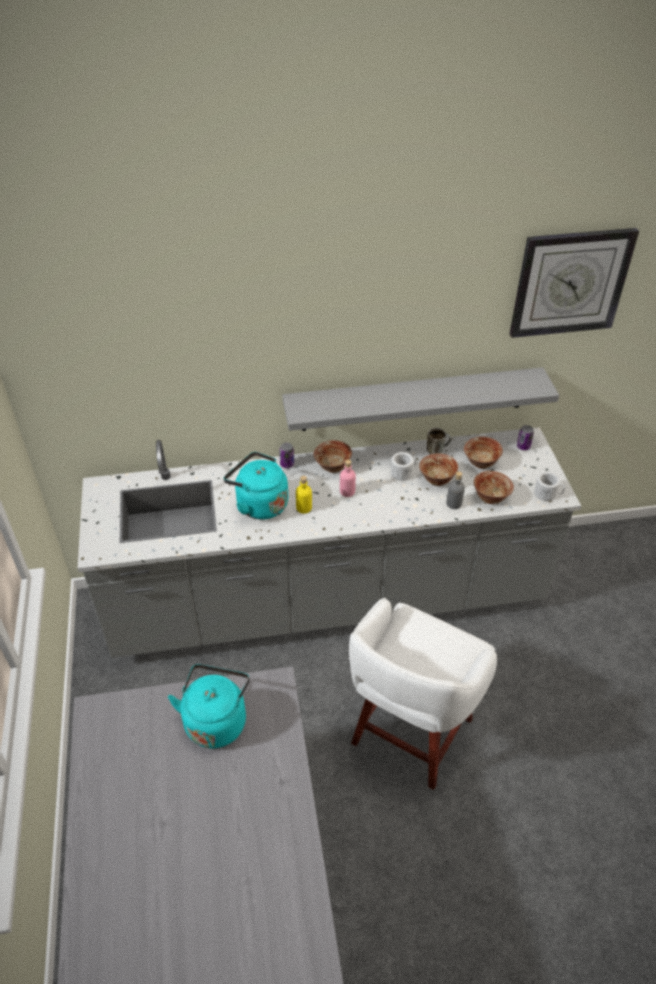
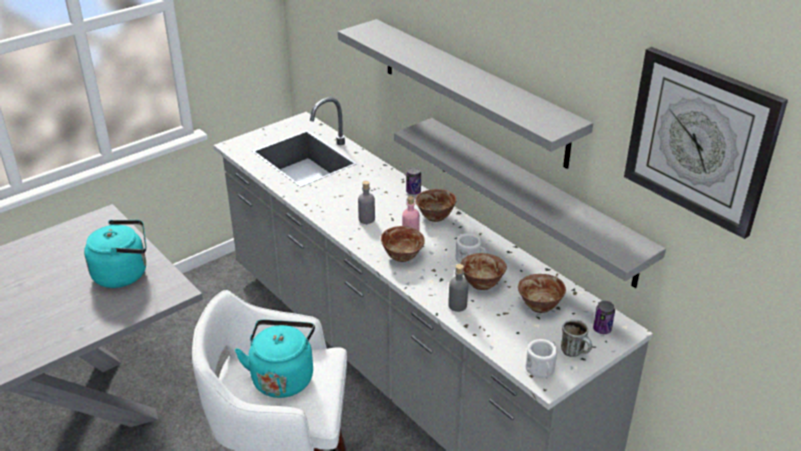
camera: 60 degrees right, 10 degrees down
turquoise kettle [224,452,288,520] -> turquoise kettle moved to [235,320,315,398]
yellow bottle [296,476,312,514] -> grey bottle [358,181,375,224]
mug [427,428,451,454] -> mug moved to [561,319,592,357]
bowl [474,471,514,504] -> bowl moved to [381,226,425,262]
none -> grey shelf [338,19,593,169]

